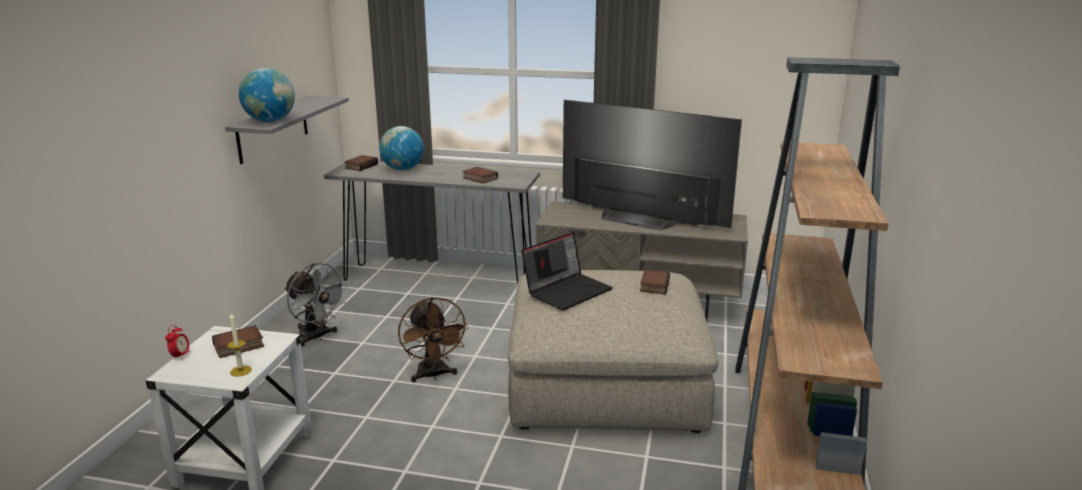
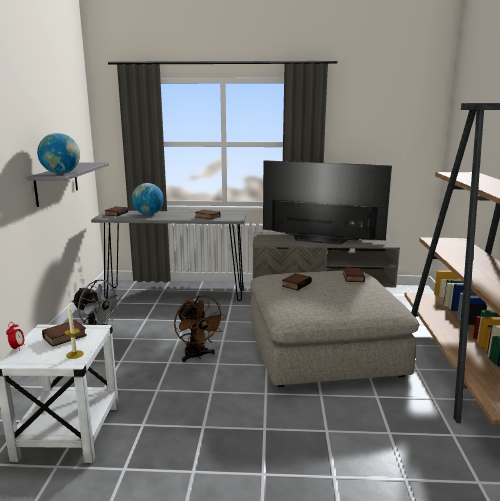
camera: 10 degrees left, 5 degrees down
laptop [522,232,613,310] -> book [282,273,312,290]

